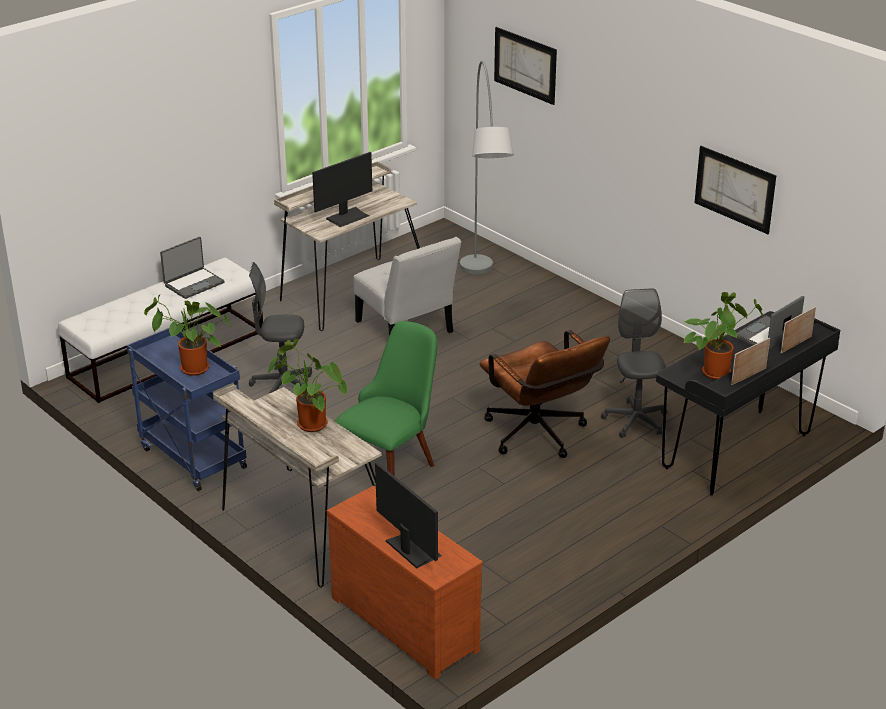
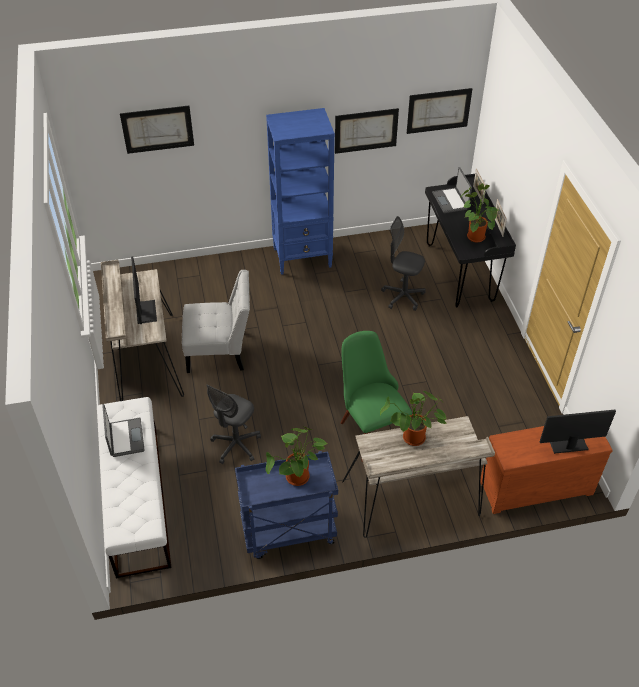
camera: 60 degrees left, 15 degrees up
grey floor lamp [460,61,513,274] -> none
brown office chair [480,330,610,458] -> none
none -> blue bookcase [266,108,335,275]
none -> picture [407,88,472,134]

